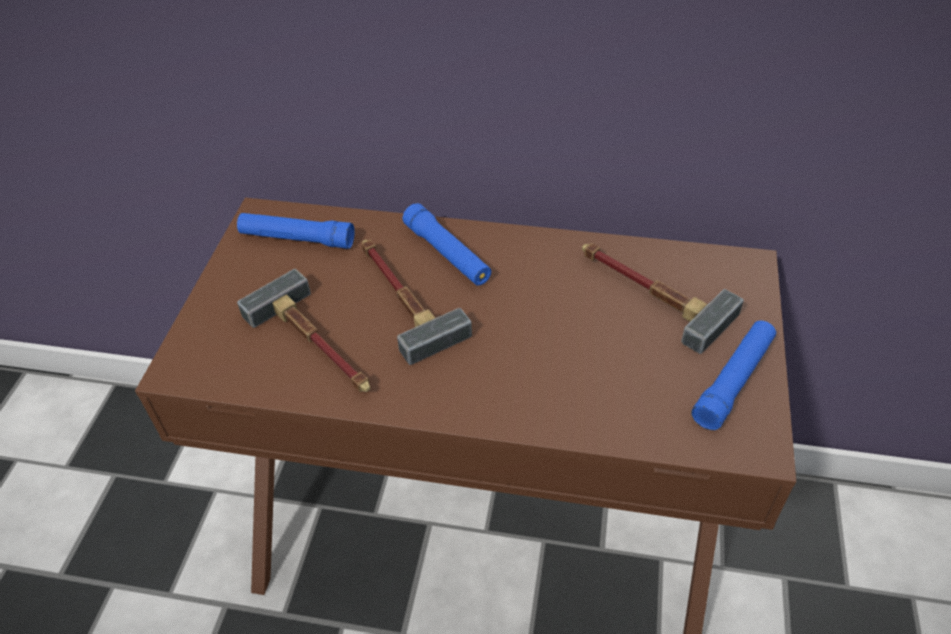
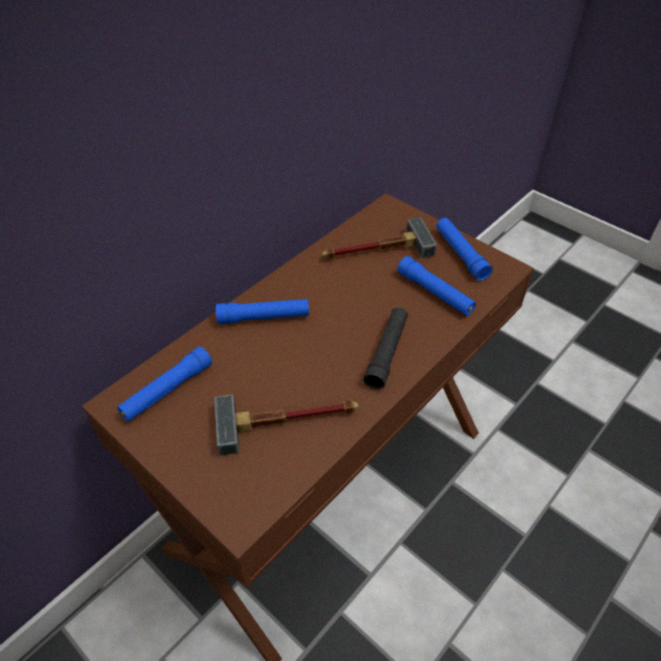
camera: 60 degrees left, 0 degrees up
hammer [362,240,472,365] -> none
none -> black flashlight [363,307,408,390]
none -> blue flashlight [397,256,476,316]

